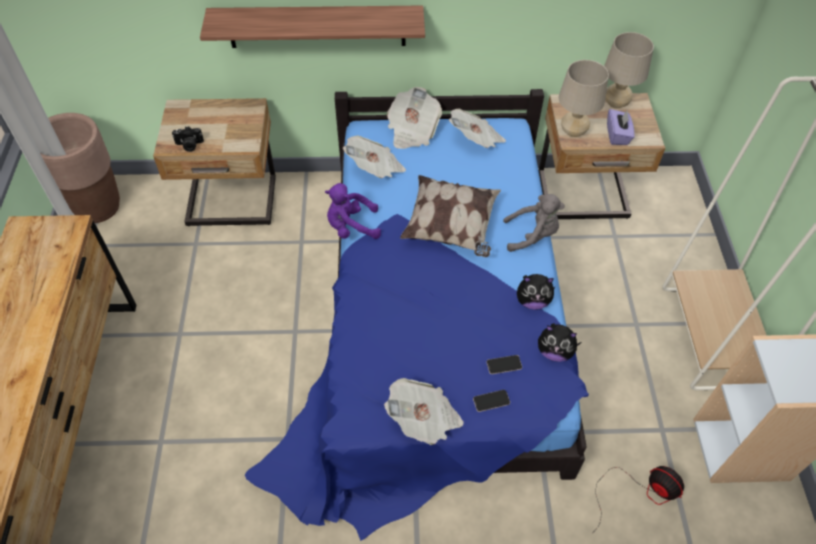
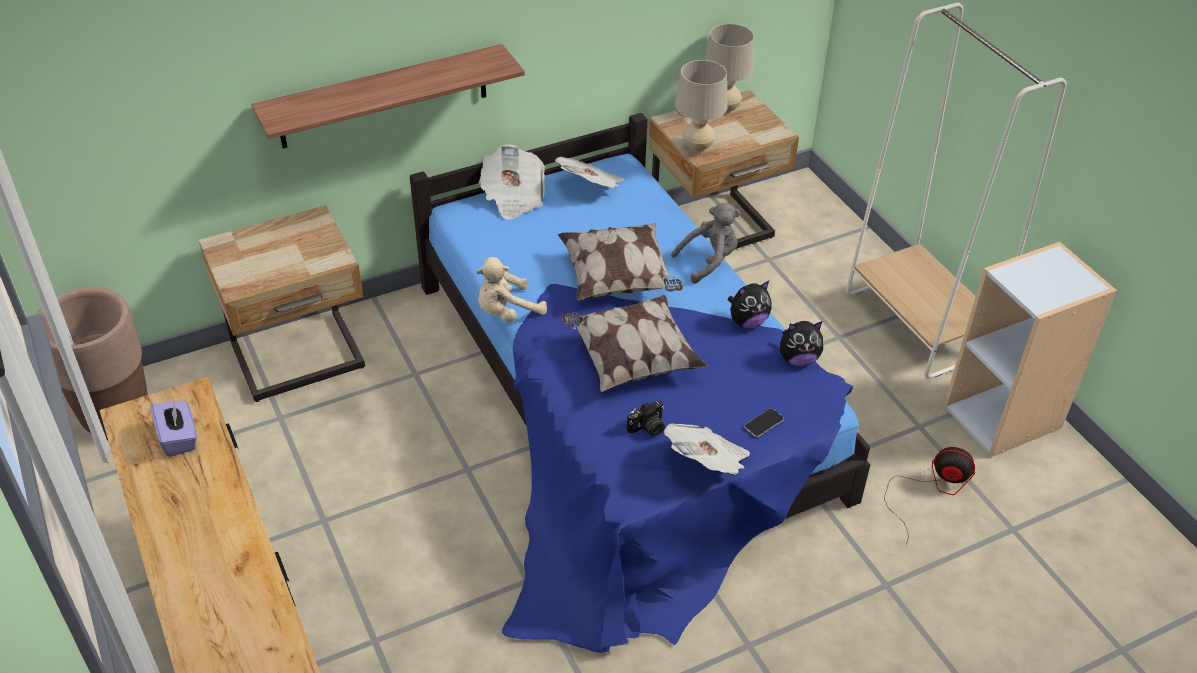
camera: 25 degrees left, 10 degrees down
camera [172,126,204,152] -> camera moved to [627,401,665,437]
purple plush toy [325,183,381,239] -> beige plush toy [476,257,547,323]
newspaper [343,136,406,178] -> none
phone [486,355,522,374] -> none
purple tissue box [607,109,635,145] -> purple tissue box moved to [151,400,197,457]
none -> pillow [562,295,708,392]

